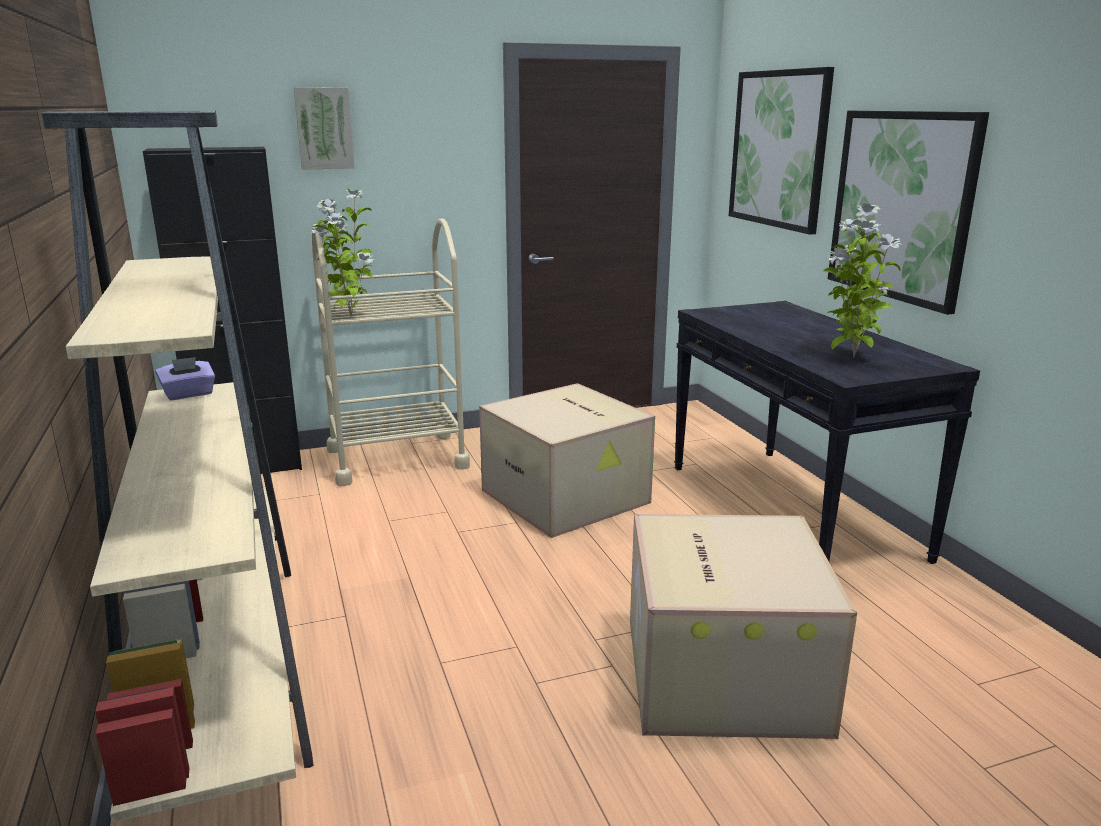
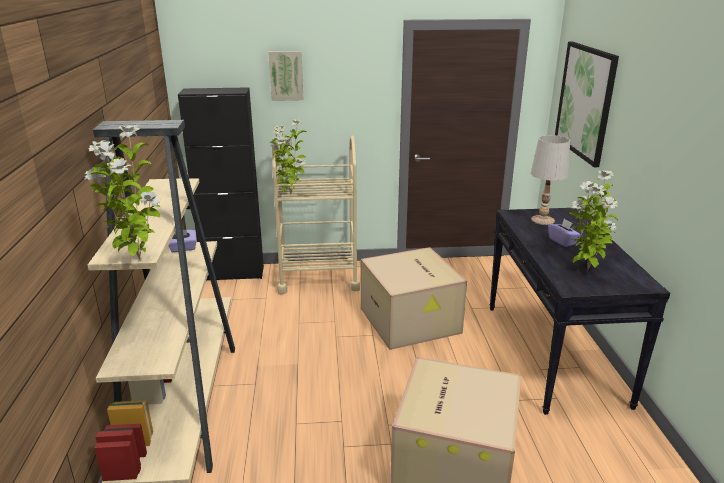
camera: 15 degrees right, 5 degrees up
picture [828,111,989,315] -> none
none -> potted plant [84,125,161,260]
none -> white table lamp [531,135,570,225]
none -> purple tissue box [548,219,581,247]

